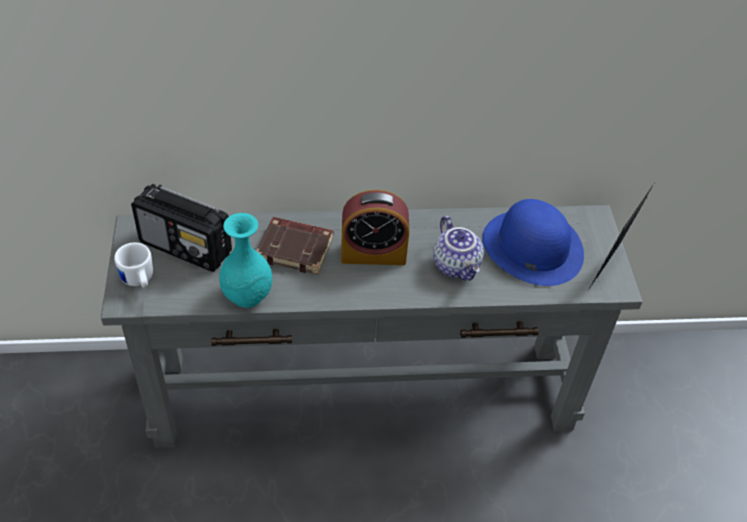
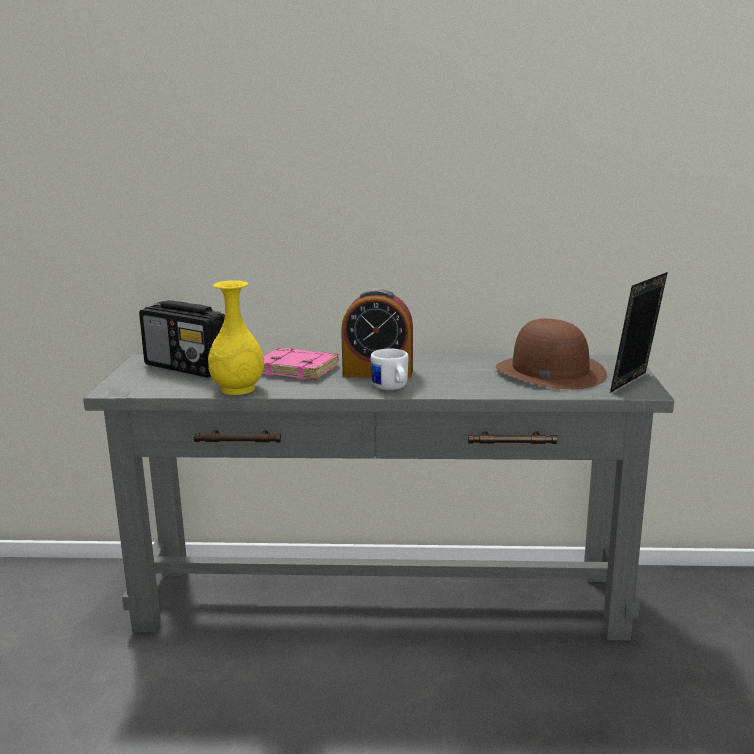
camera: 10 degrees right, 30 degrees down
white mug [114,243,153,288] -> white mug moved to [371,349,408,390]
turquoise vase [219,213,272,308] -> yellow vase [208,280,264,395]
brown book [256,217,333,274] -> pink book [263,348,339,380]
teapot [433,216,484,281] -> none
blue hat [482,199,584,286] -> brown hat [496,319,607,389]

